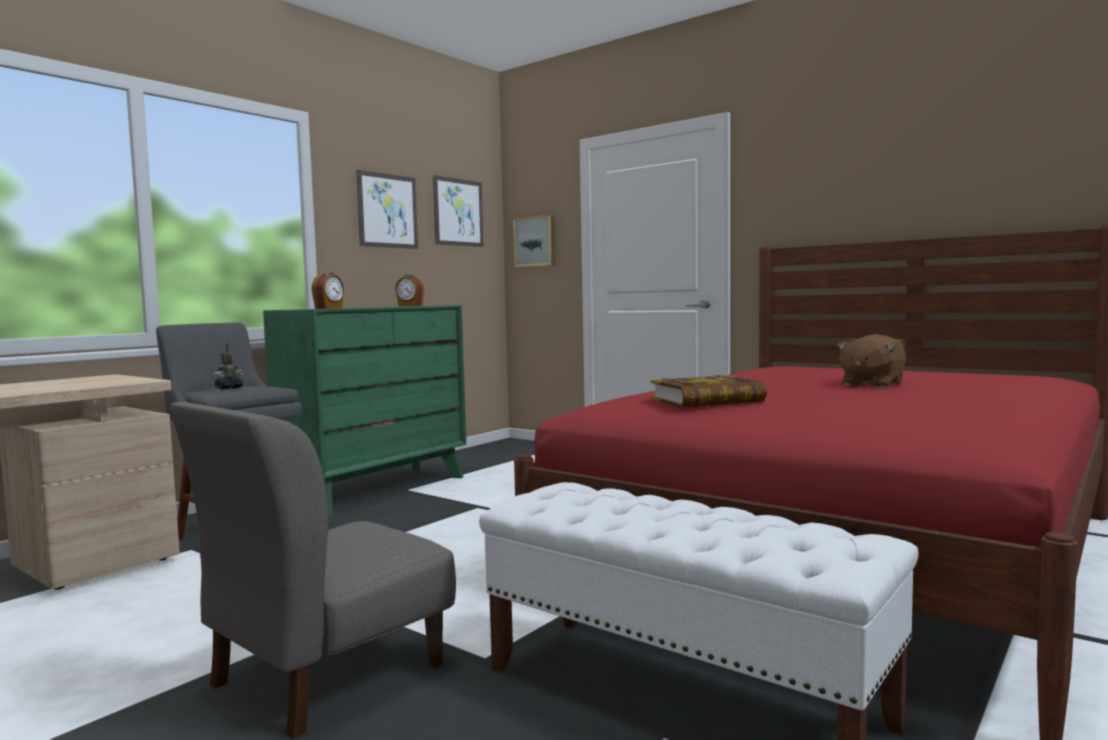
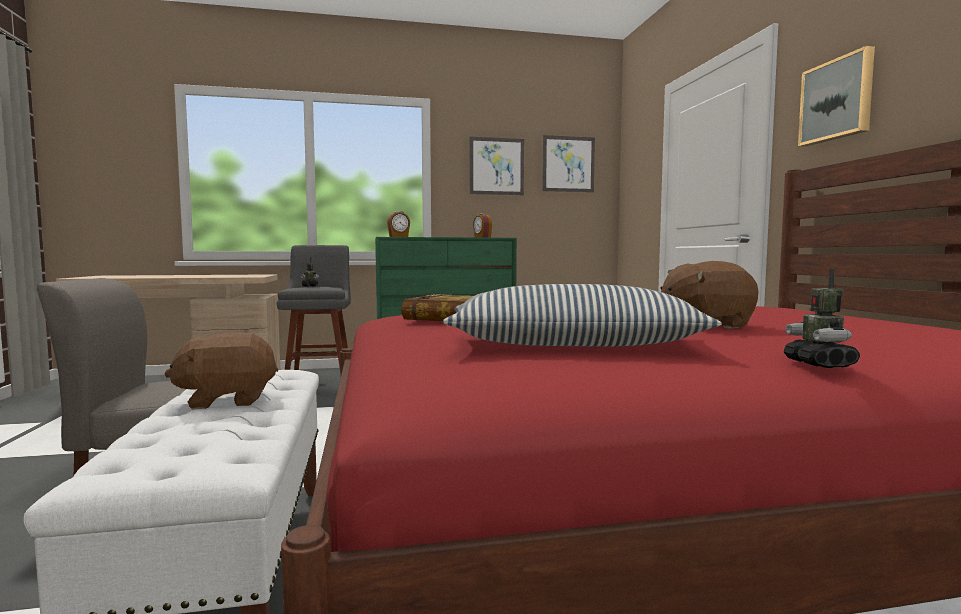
camera: 40 degrees right, 0 degrees up
picture [513,215,555,267] -> picture moved to [798,46,875,147]
none -> brown plush toy [165,332,278,409]
none -> pillow [443,284,722,347]
none -> toy robot [784,268,860,368]

